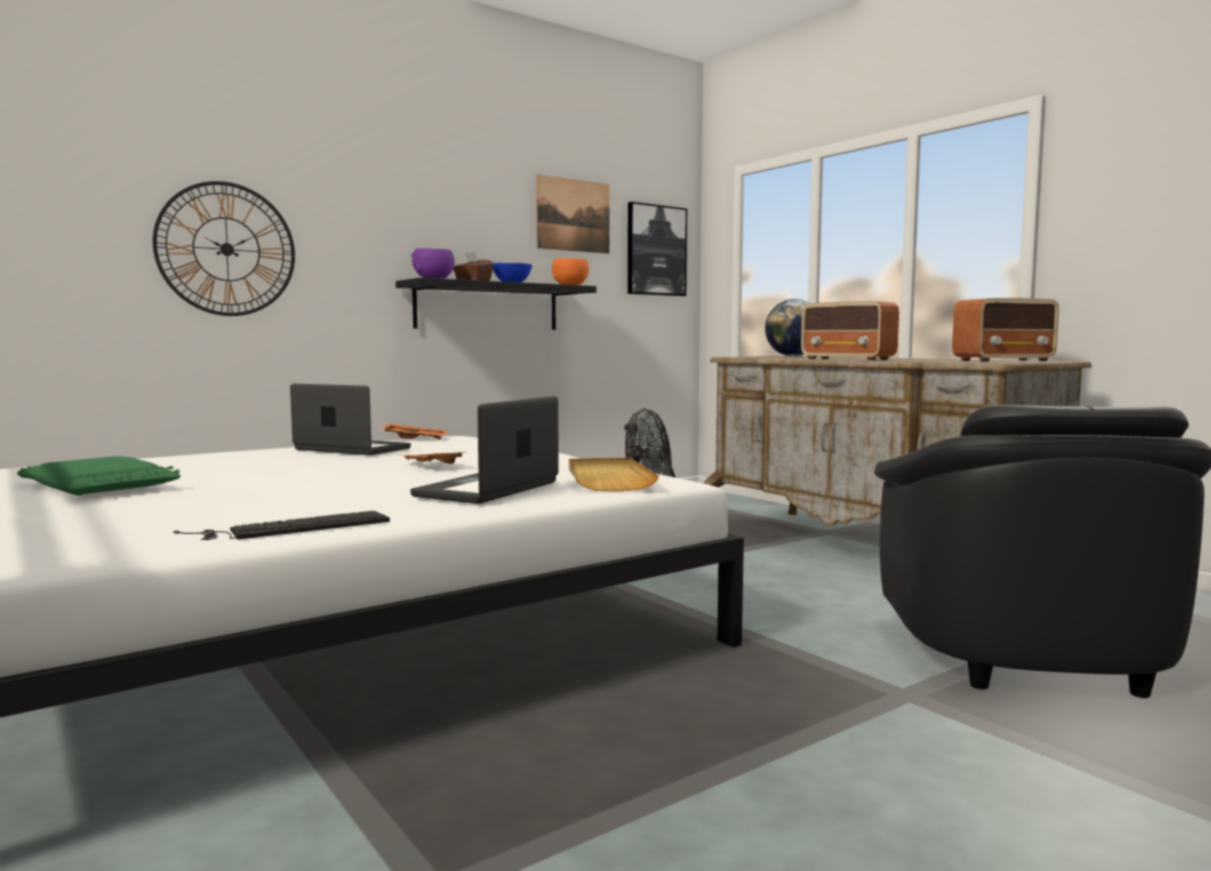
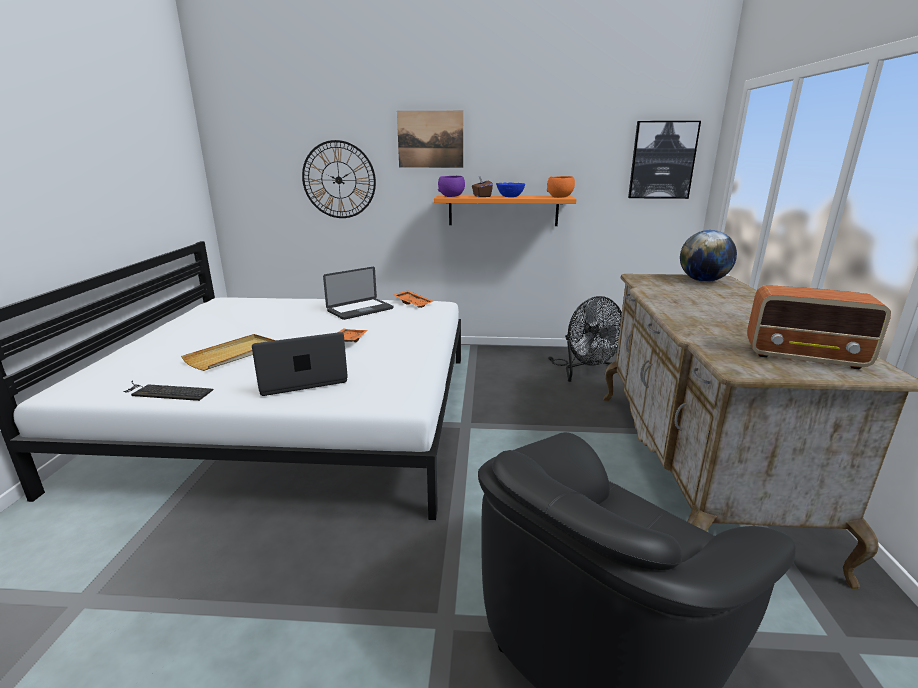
camera: 40 degrees right, 15 degrees up
green pillow [17,456,181,496] -> none
laptop [290,384,411,455] -> laptop turned 75 degrees clockwise [323,267,393,320]
black shelf [396,278,597,330] -> orange shelf [434,195,577,226]
picture [536,174,609,254] -> picture moved to [397,111,463,168]
beige tray [569,458,659,492] -> beige tray moved to [181,334,276,371]
radio [801,301,899,360] -> none

